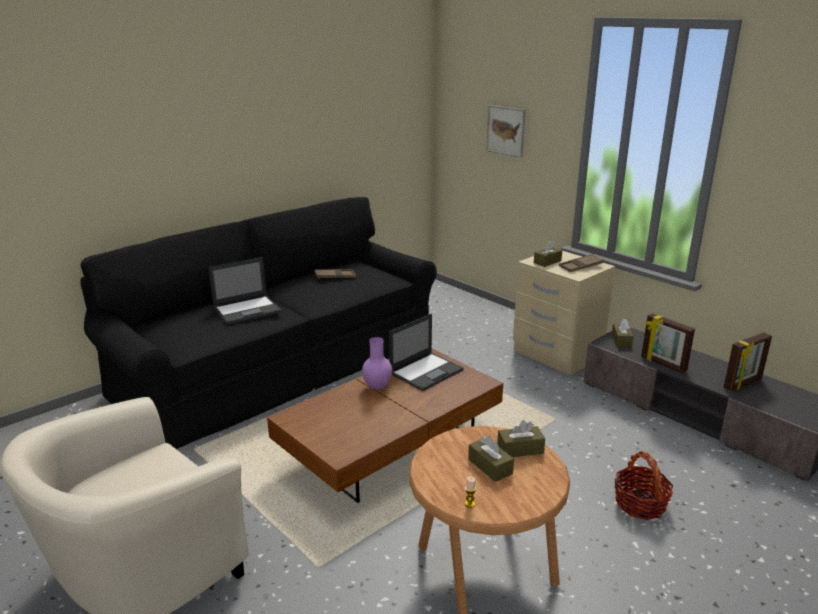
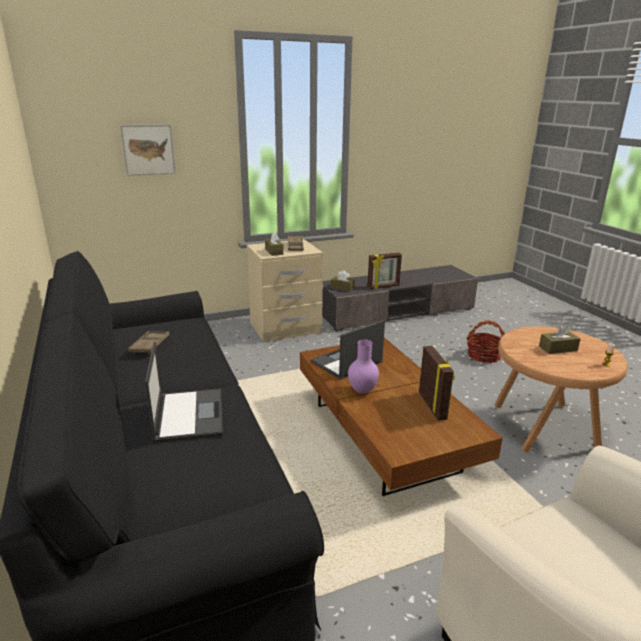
camera: 70 degrees left, 0 degrees up
laptop [389,314,464,391] -> laptop turned 105 degrees counterclockwise [311,320,385,380]
brown tissue box [497,420,545,457] -> none
picture frame [724,333,772,391] -> picture frame moved to [419,346,455,421]

